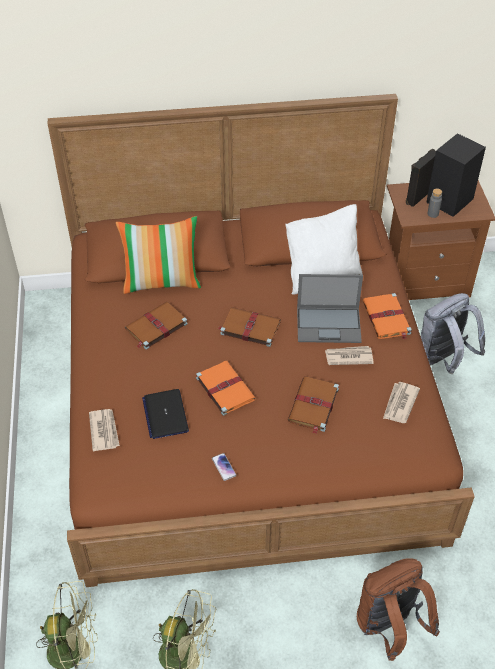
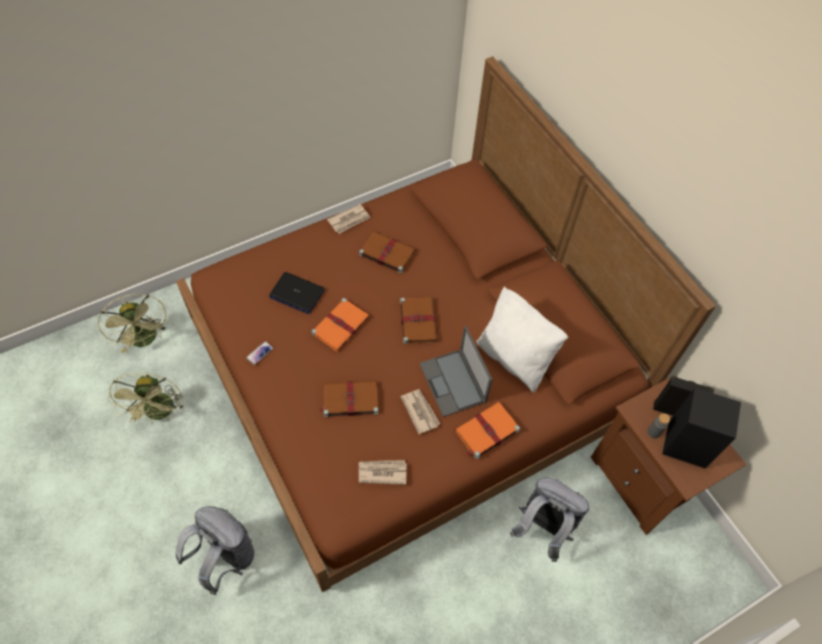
camera: 65 degrees right, 10 degrees up
newspaper [89,409,120,451] -> newspaper moved to [327,204,371,234]
pillow [116,216,201,294] -> none
laptop [142,389,189,439] -> laptop turned 120 degrees counterclockwise [269,272,325,314]
brown backpack [357,558,440,661] -> grey backpack [175,506,254,595]

